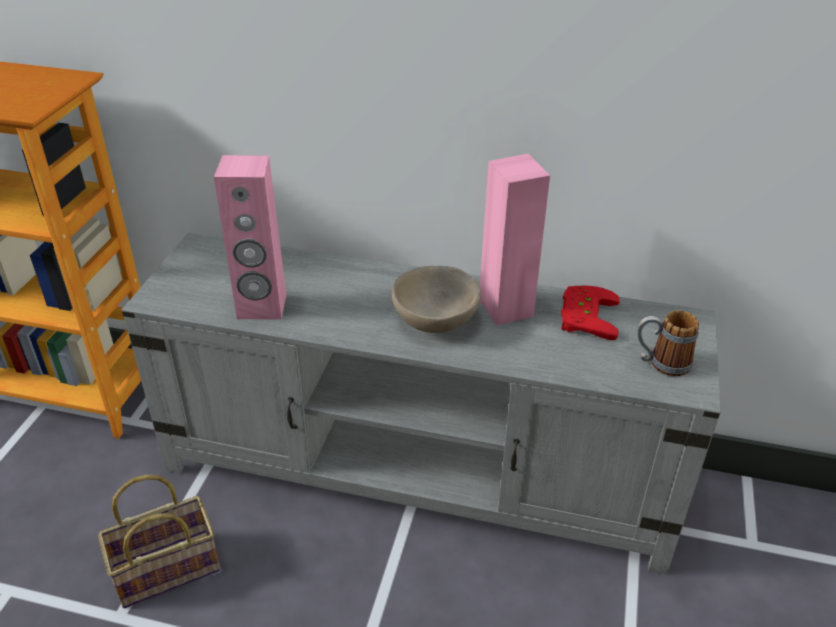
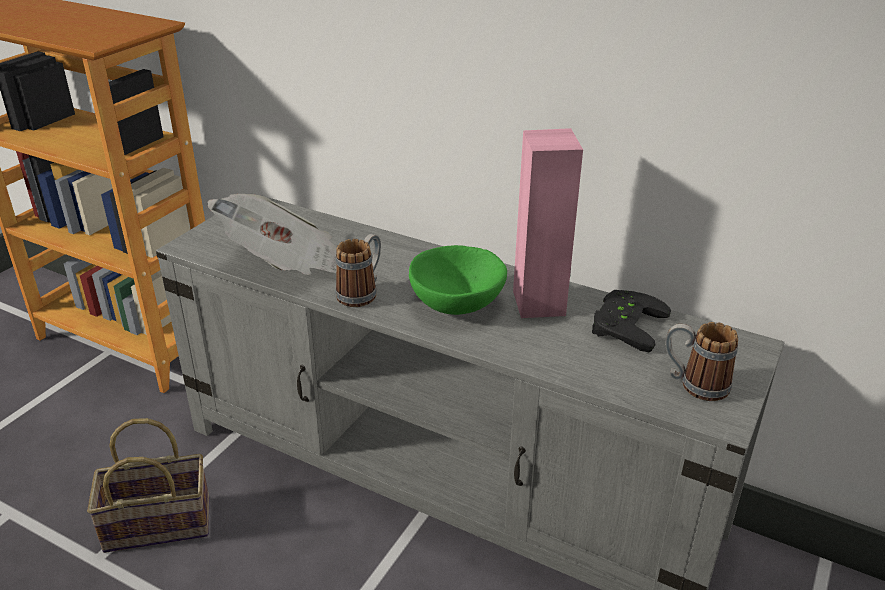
camera: 15 degrees right, 5 degrees down
pink speaker [214,155,286,319] -> newspaper [207,194,337,275]
beige bowl [392,266,481,333] -> green bowl [409,245,507,315]
red game controller [561,285,620,340] -> black game controller [592,290,671,352]
none -> mug [336,234,381,307]

